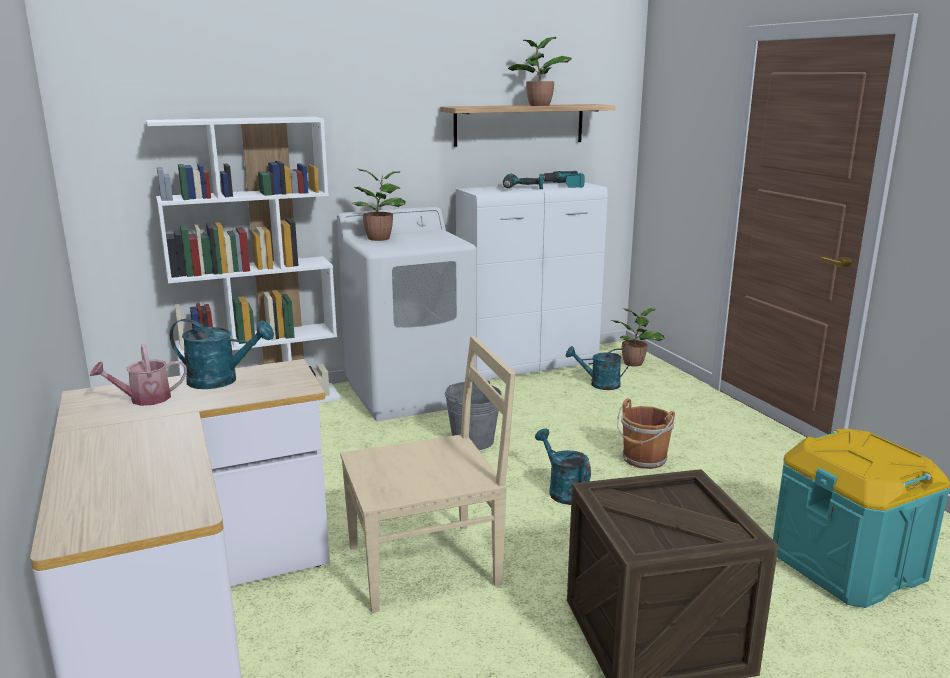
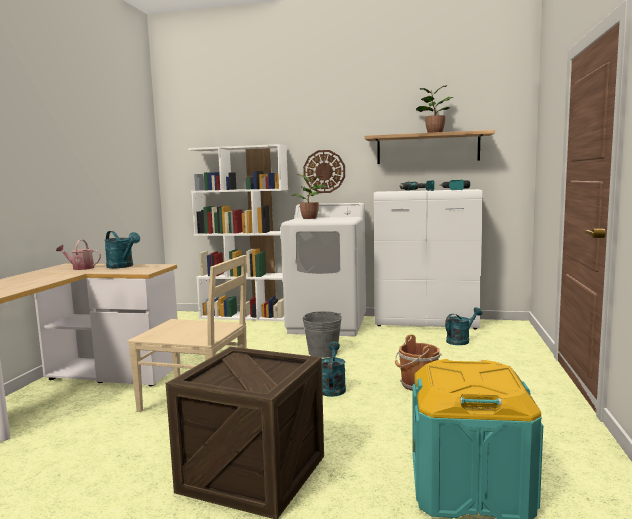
camera: 35 degrees right, 10 degrees down
turquoise watering can [566,346,630,390] -> turquoise watering can turned 105 degrees clockwise [445,307,482,345]
potted plant [611,308,664,366] -> none
none -> wall clock [303,150,345,193]

